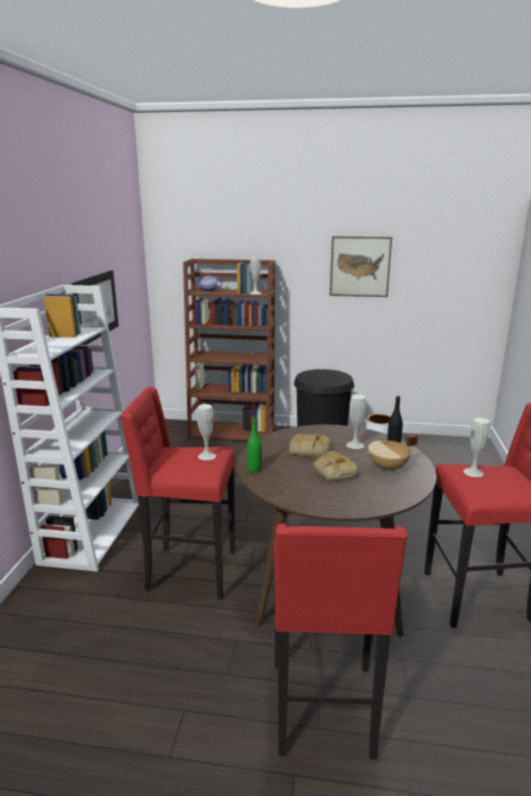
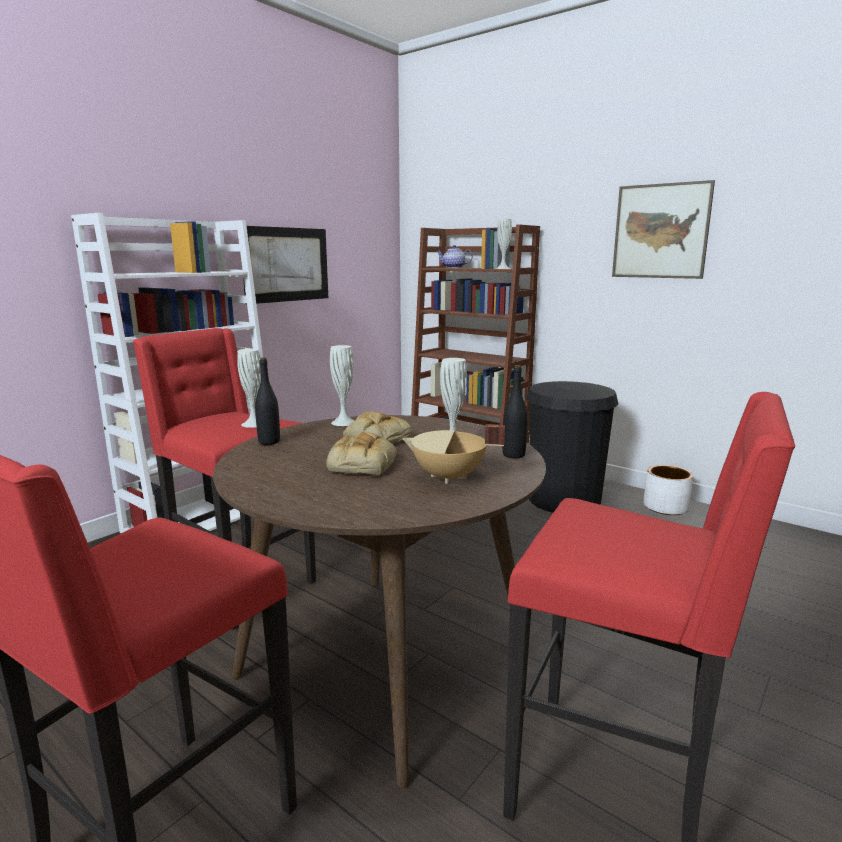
camera: 30 degrees right, 5 degrees down
green bottle [247,416,262,472] -> black bottle [255,357,280,445]
white vase [464,418,490,477] -> white vase moved to [330,345,355,426]

